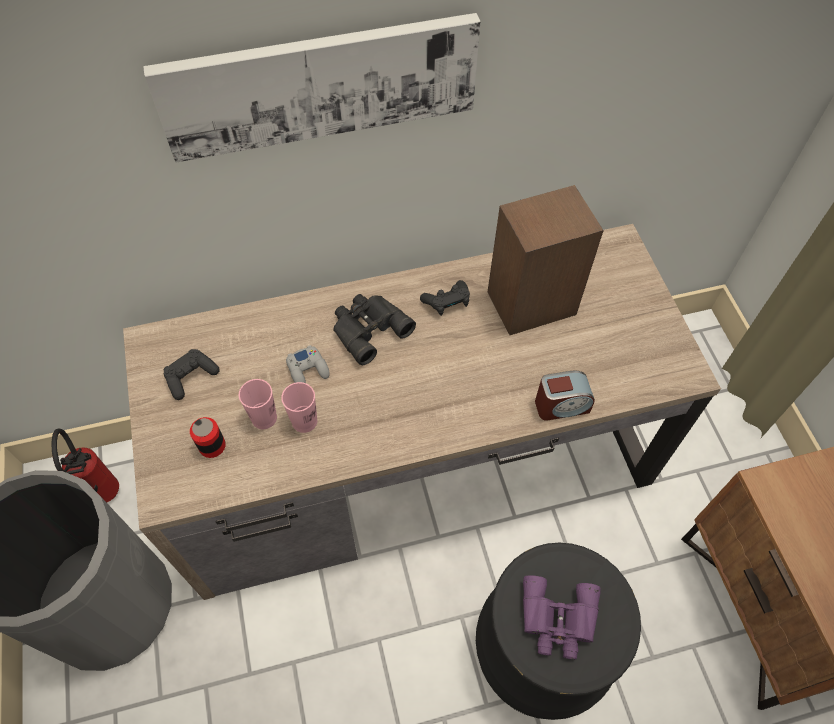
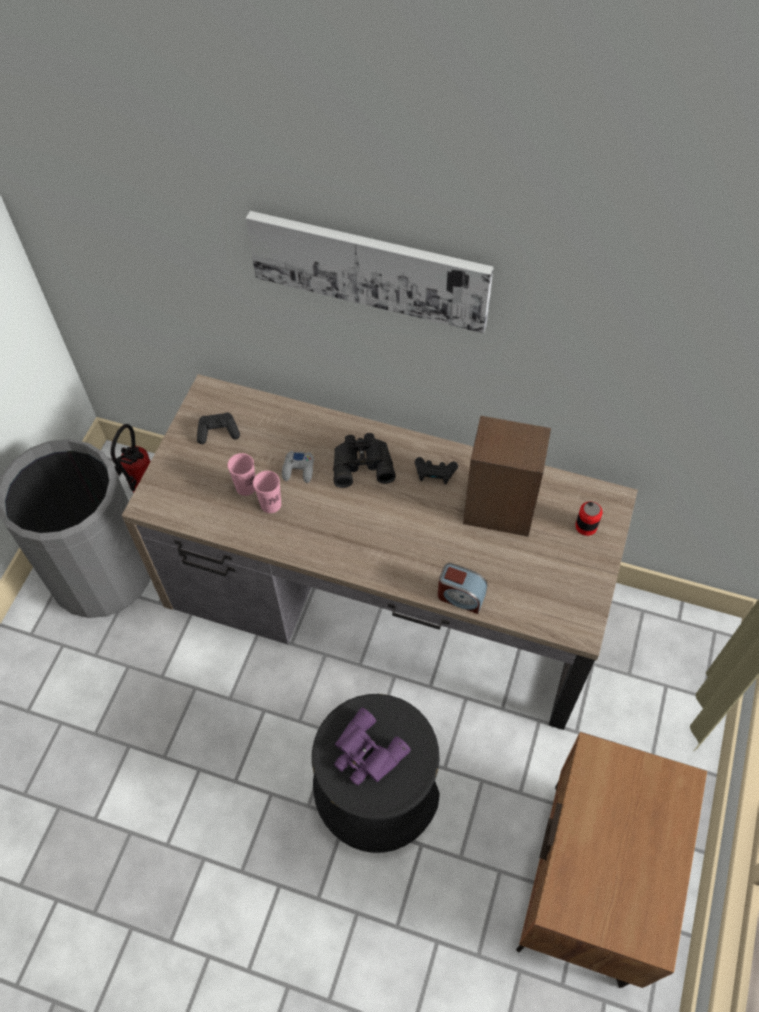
camera: 35 degrees right, 0 degrees up
can [190,417,226,458] -> can moved to [575,502,603,536]

